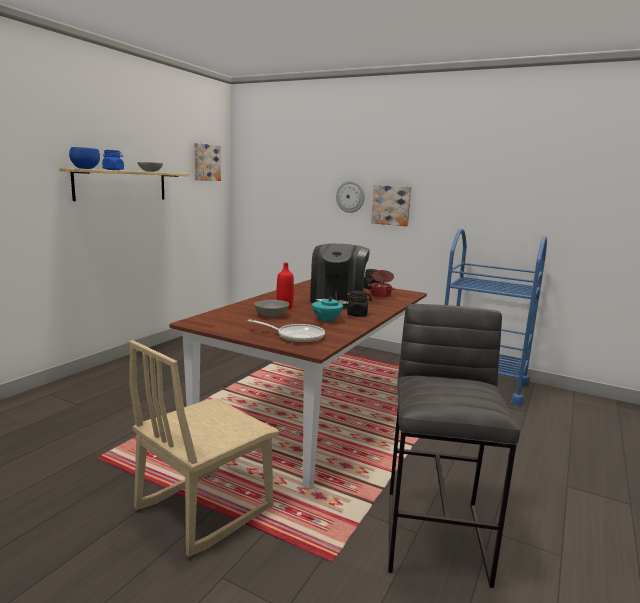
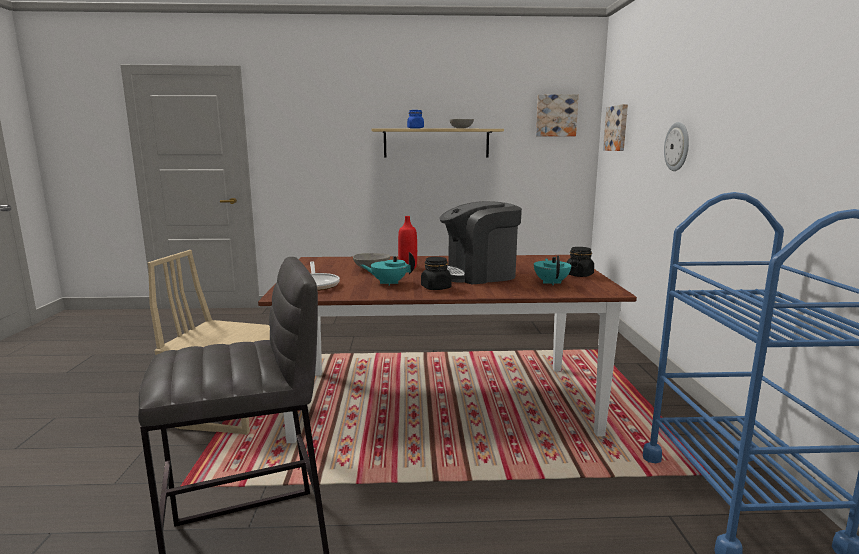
camera: 60 degrees right, 0 degrees up
blue bowl [69,147,100,169] -> none
cooking pot [368,270,395,298] -> turquoise teapot [534,255,571,285]
picture [371,185,411,226] -> picture moved to [603,104,628,151]

